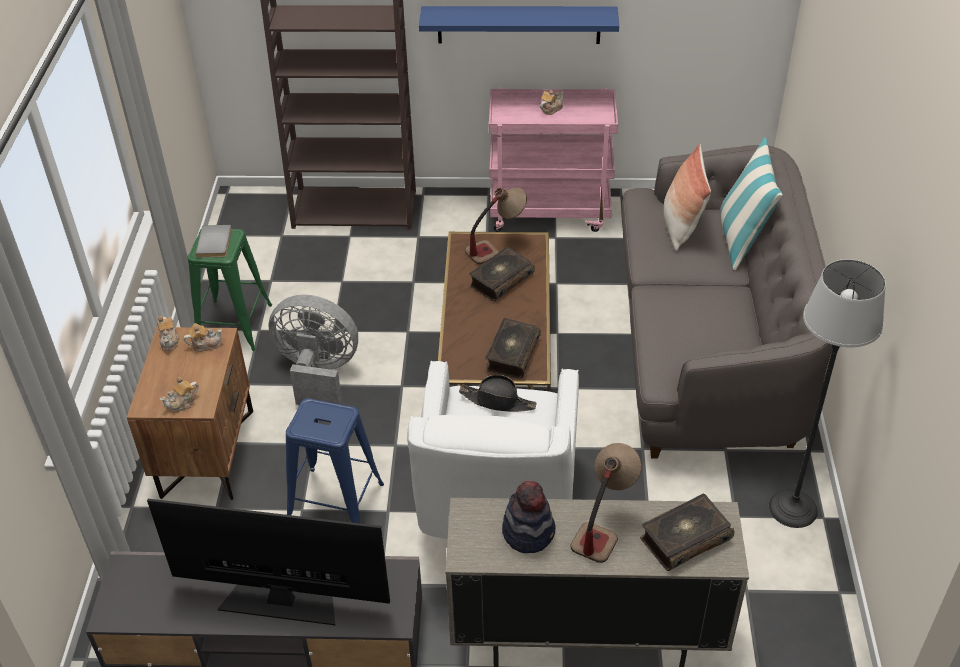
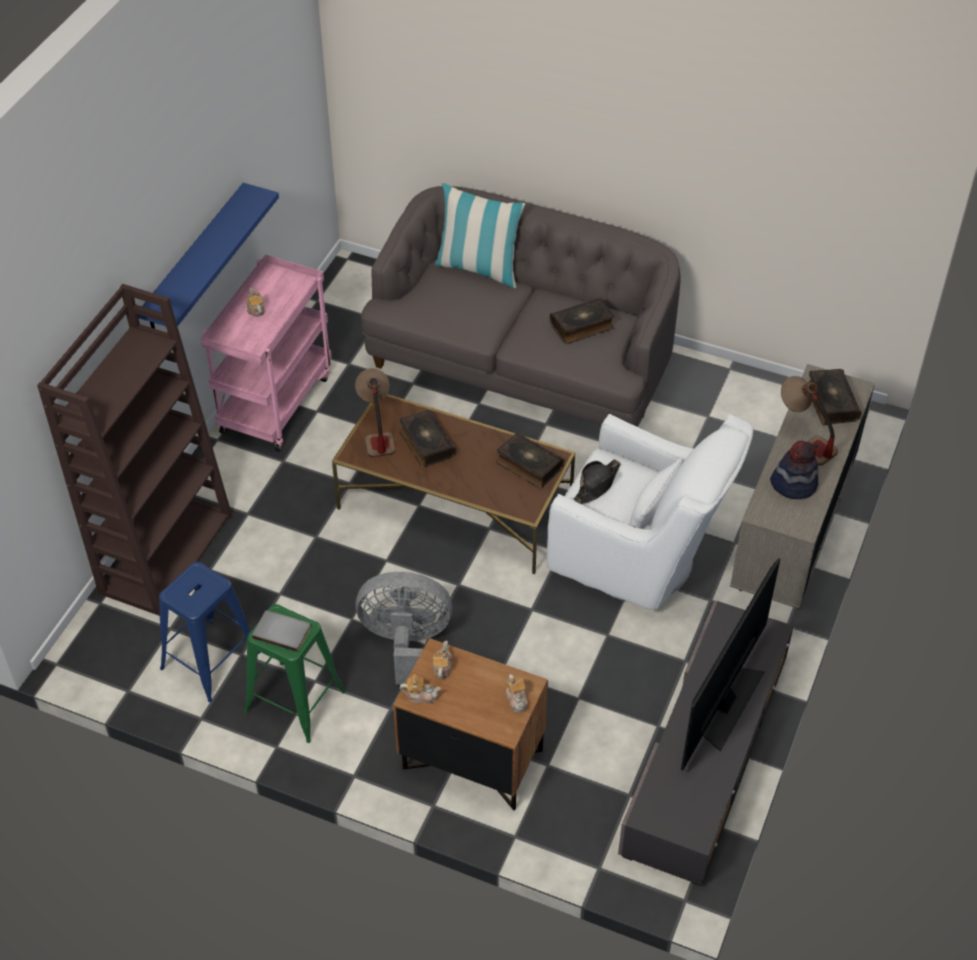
camera: 70 degrees left, 5 degrees up
grey fan [268,295,358,405] -> grey fan turned 60 degrees clockwise [356,572,452,685]
blue stool [286,398,384,523] -> blue stool moved to [159,562,261,702]
pillow [664,144,711,251] -> none
floor lamp [769,259,886,528] -> none
none -> book [550,298,615,344]

